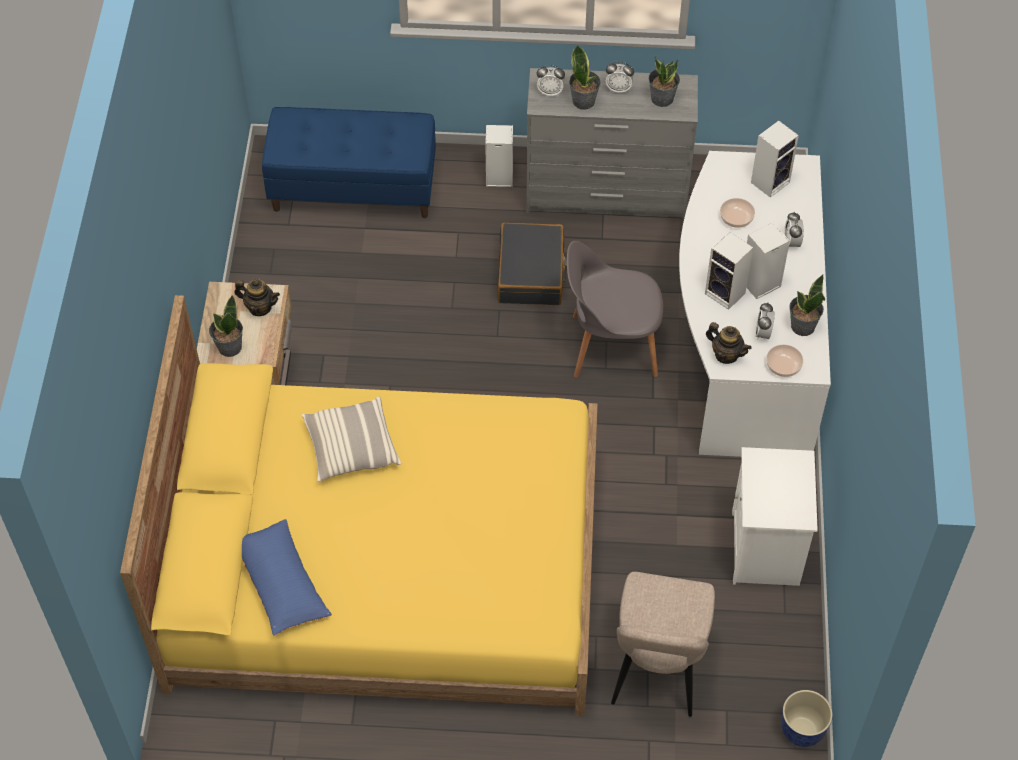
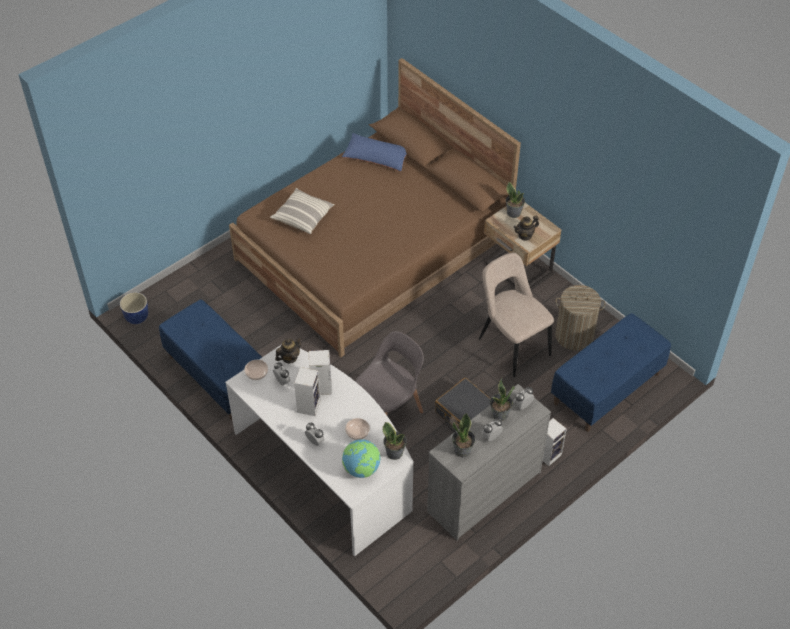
camera: 135 degrees right, 5 degrees down
yellow bed [120,295,598,716] -> brown bed [229,58,521,358]
pillow [302,397,401,482] -> pillow moved to [270,188,335,234]
beige chair [611,572,715,717] -> beige chair moved to [479,253,554,377]
teapot [706,322,752,364] -> teapot turned 150 degrees clockwise [275,337,302,363]
white nightstand [732,447,818,586] -> blue bench [159,299,262,421]
speaker [751,121,799,198] -> globe [342,439,380,478]
potted plant [789,274,825,336] -> potted plant moved to [383,422,407,460]
none -> laundry basket [555,285,606,351]

